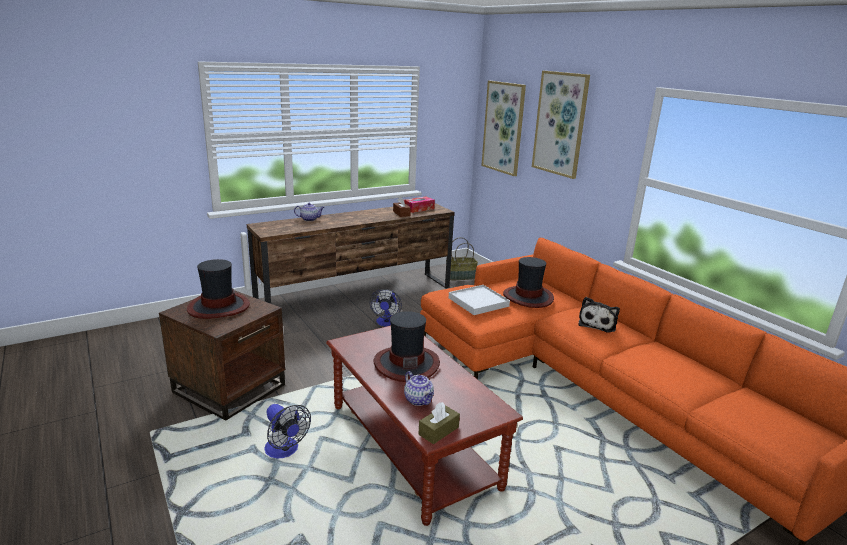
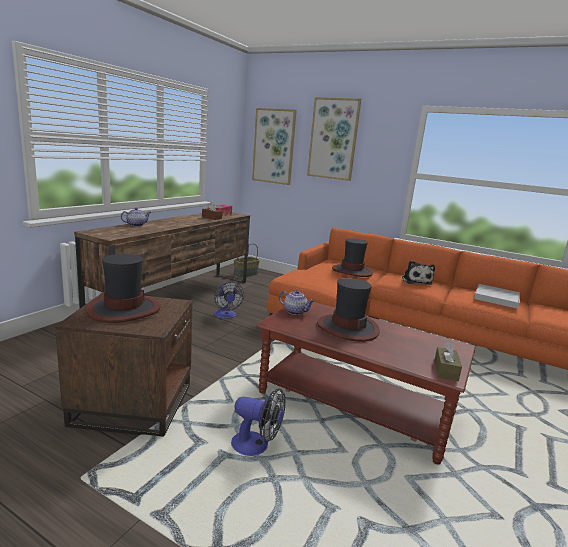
camera: 30 degrees left, 5 degrees down
teapot [404,371,434,406] -> teapot moved to [279,290,315,315]
white tray [449,285,510,315] -> white tray moved to [474,284,520,309]

